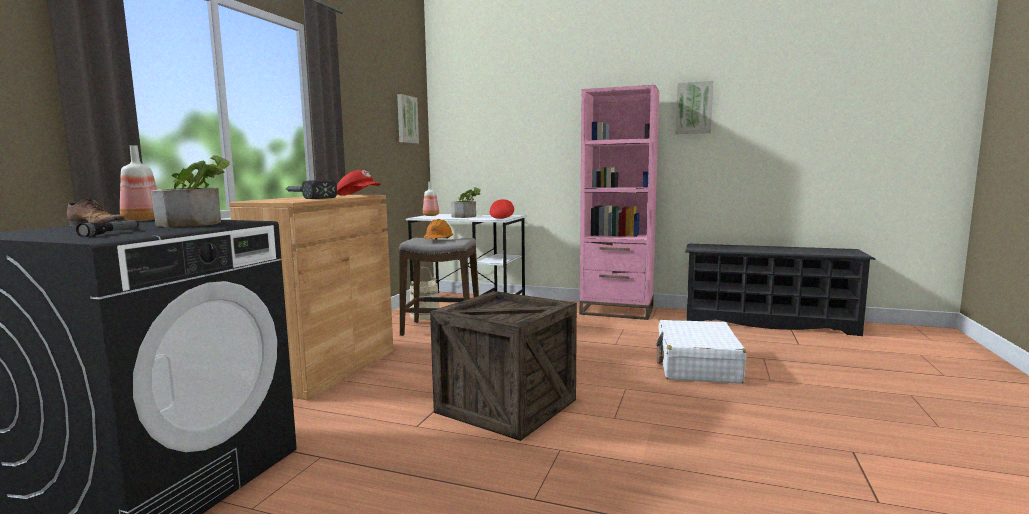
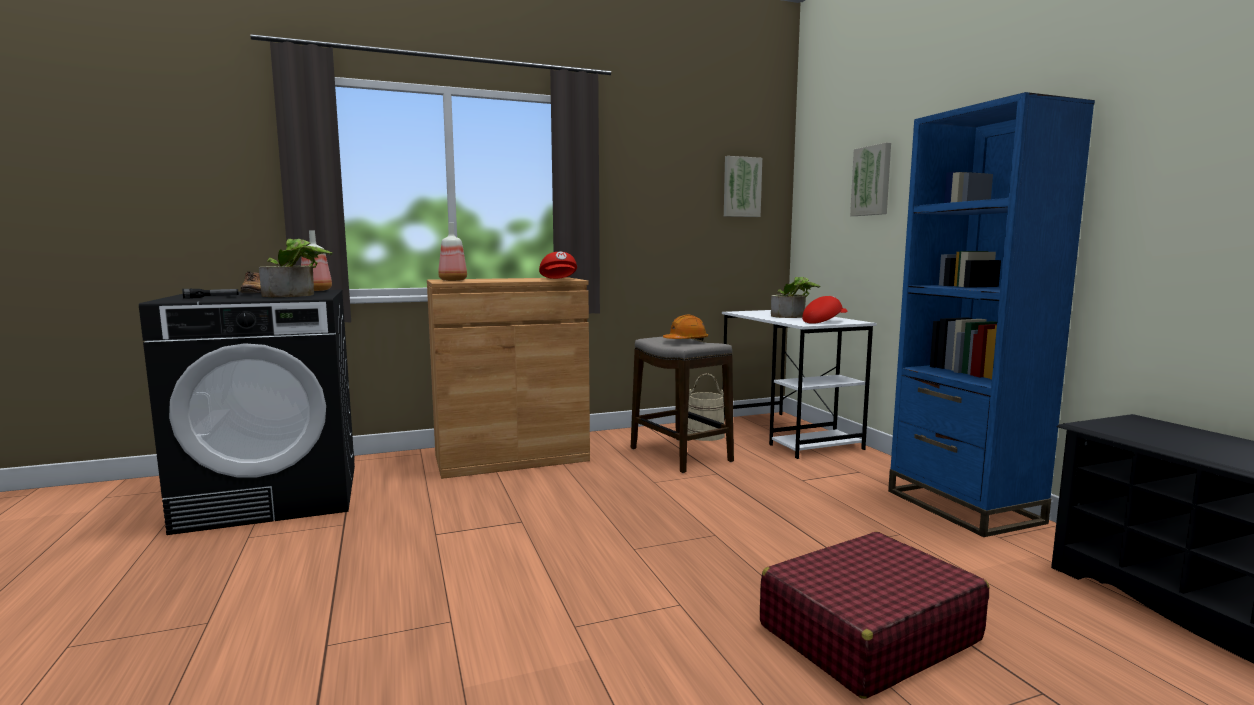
camera: 50 degrees right, 0 degrees up
hammer [286,180,337,199] -> none
bottle [423,182,439,216] -> bottle moved to [438,223,467,281]
crate [430,291,577,441] -> none
pink bookcase [579,85,660,320] -> blue bookcase [888,92,1095,537]
white suitcase [656,320,746,384] -> red suitcase [760,532,989,699]
picture [676,81,713,134] -> picture moved to [850,142,891,216]

